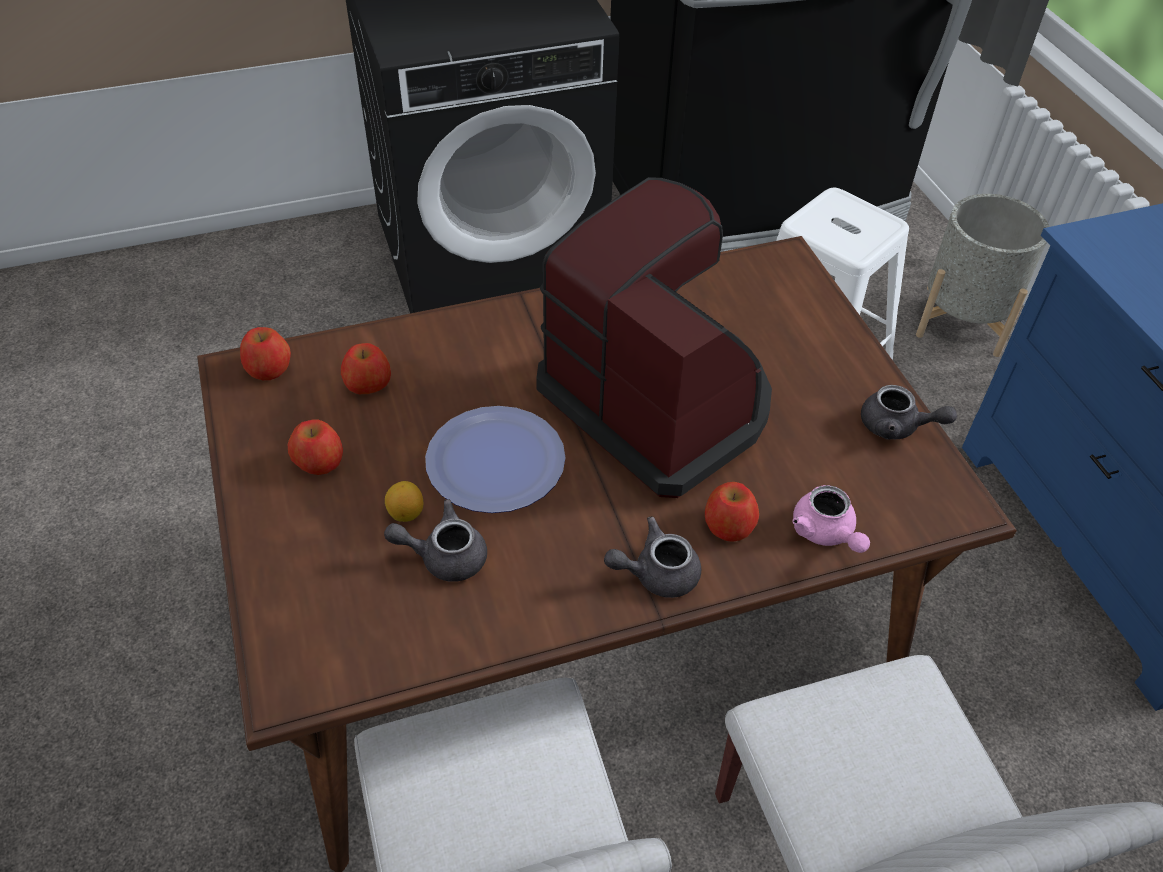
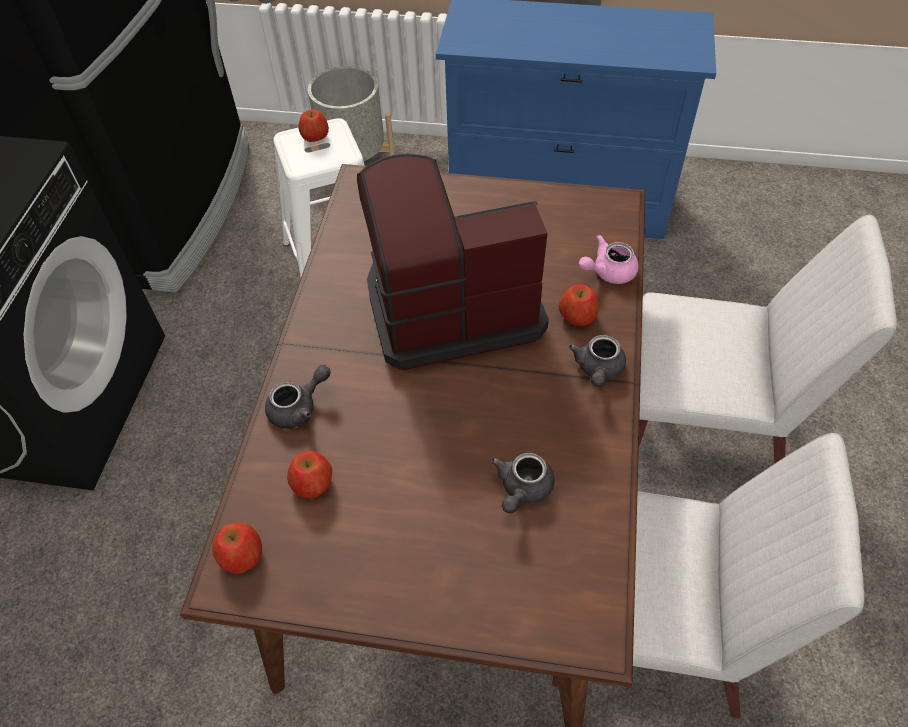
camera: 60 degrees left, 5 degrees up
apple [288,420,343,475] -> apple moved to [298,109,329,142]
lemon [385,481,423,522] -> none
plate [425,406,565,513] -> none
pink teapot [792,485,870,553] -> pink teapot turned 150 degrees clockwise [579,235,639,284]
grey teapot [861,385,957,440] -> grey teapot moved to [265,365,331,429]

